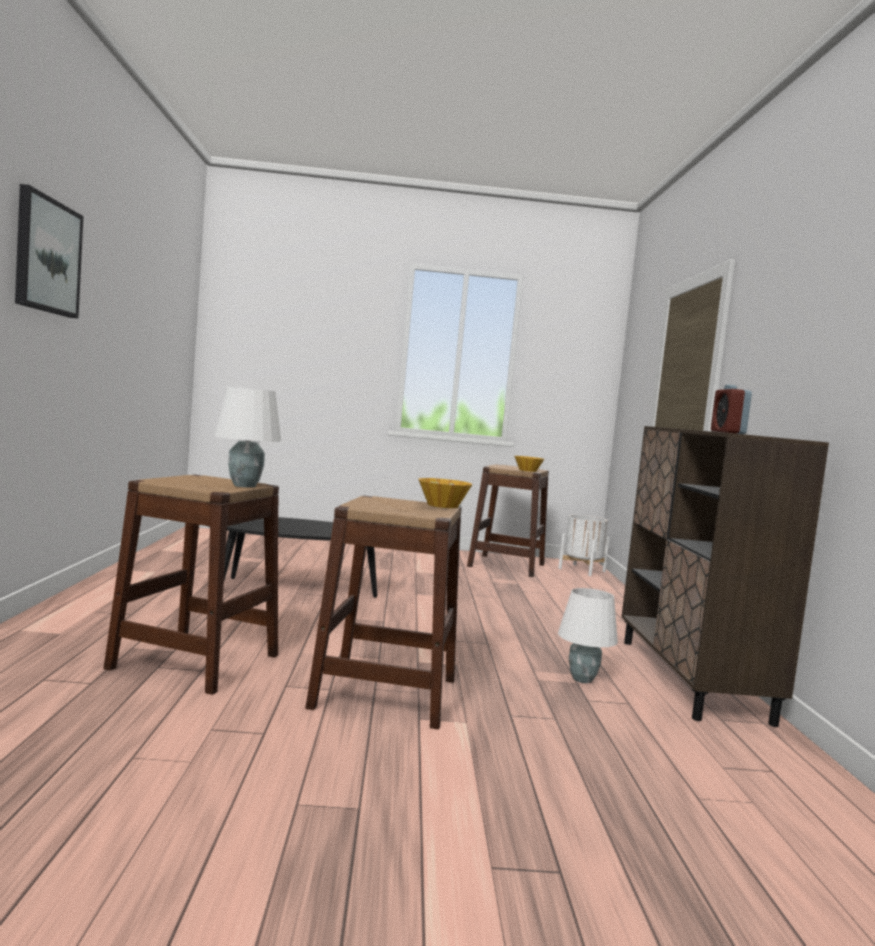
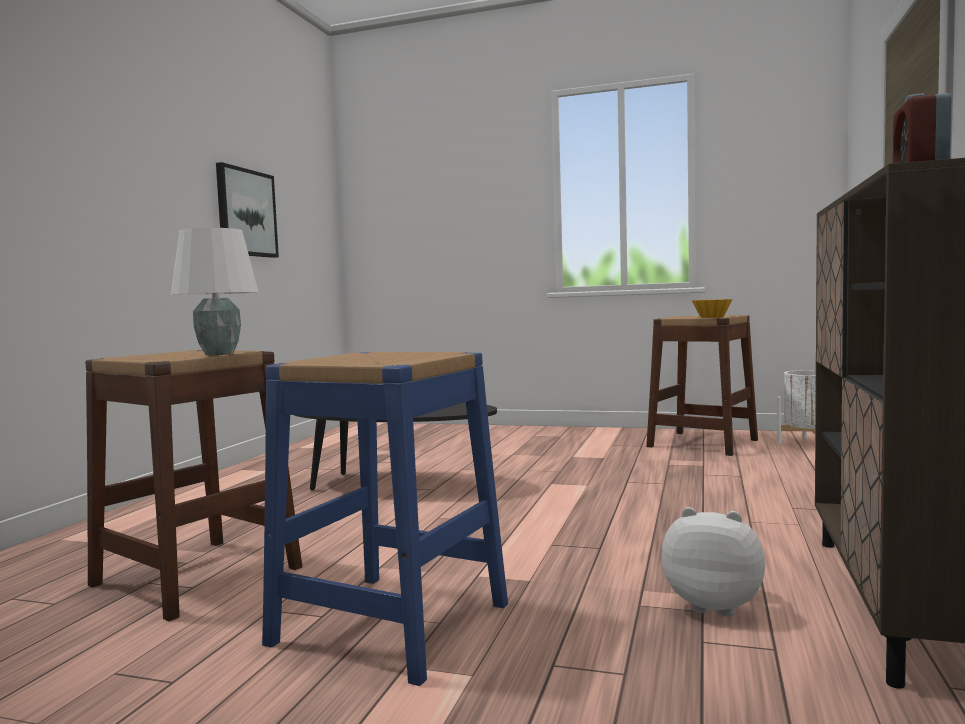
camera: 20 degrees right, 0 degrees up
picture [15,184,83,318] -> picture moved to [216,162,279,258]
brown stool [305,496,462,730] -> blue stool [262,352,508,686]
bowl [419,478,472,508] -> none
white table lamp [558,588,618,683] -> plush toy [662,507,765,616]

